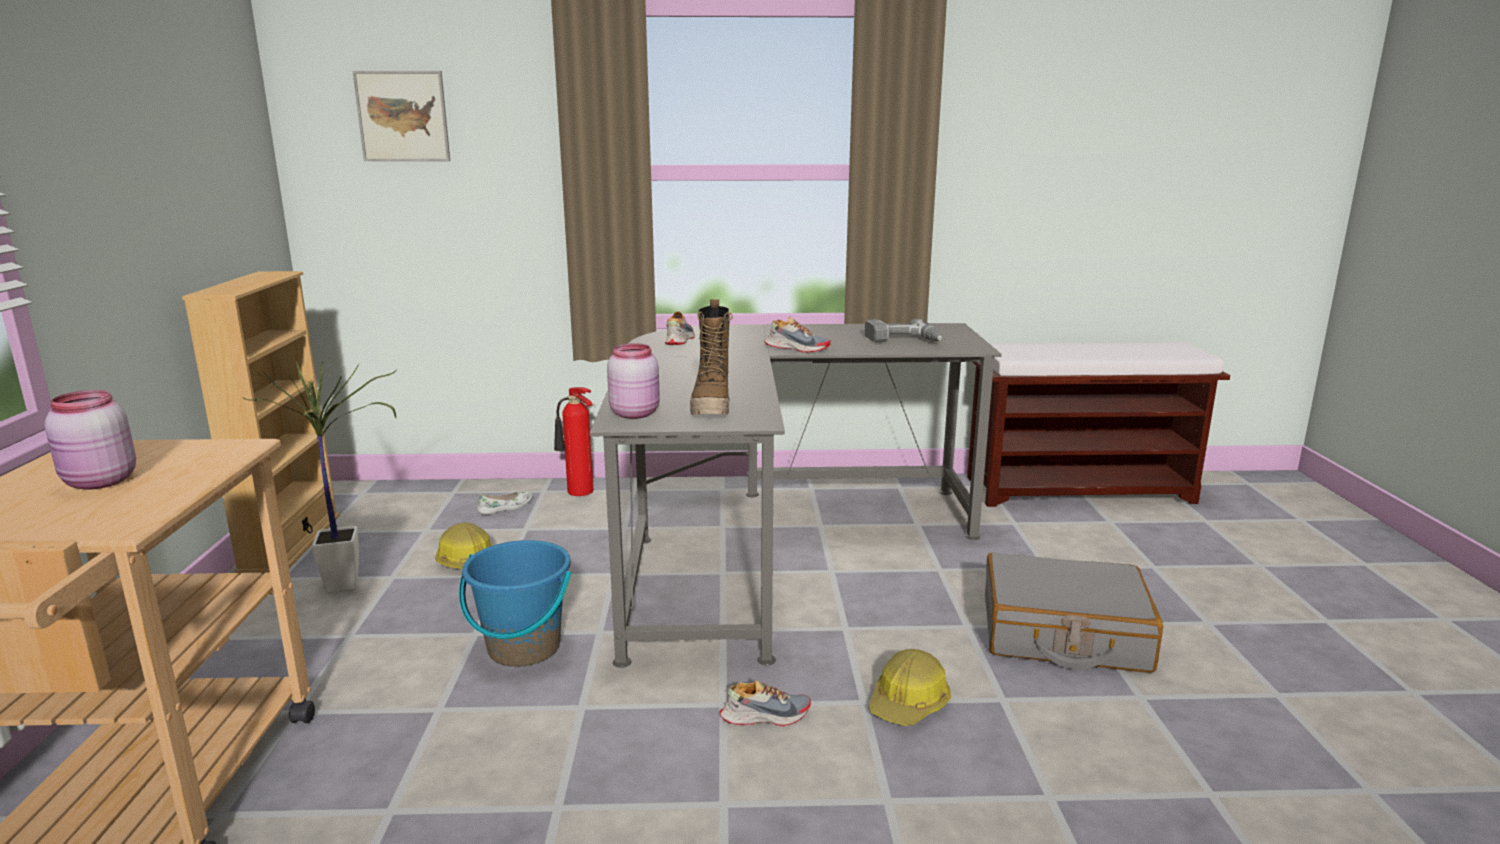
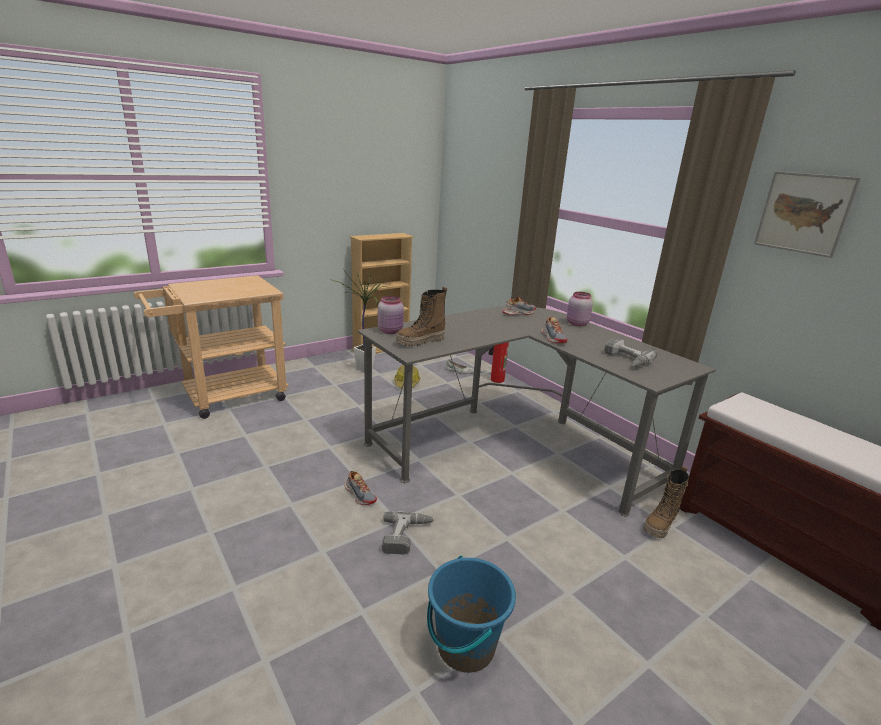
camera: 55 degrees right, 5 degrees up
pink jar [45,390,136,490] -> pink jar moved to [567,292,593,326]
picture [352,71,450,161] -> picture moved to [754,171,861,258]
blue bucket [459,540,571,667] -> blue bucket moved to [427,555,516,673]
hard hat [869,649,951,726] -> power drill [382,511,435,554]
grey suitcase [985,552,1163,673] -> none
none -> boot [644,466,689,538]

